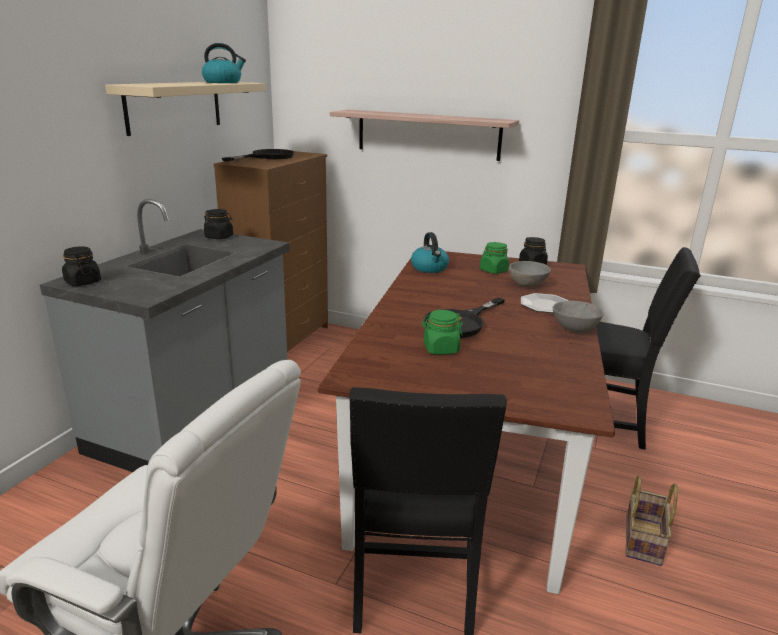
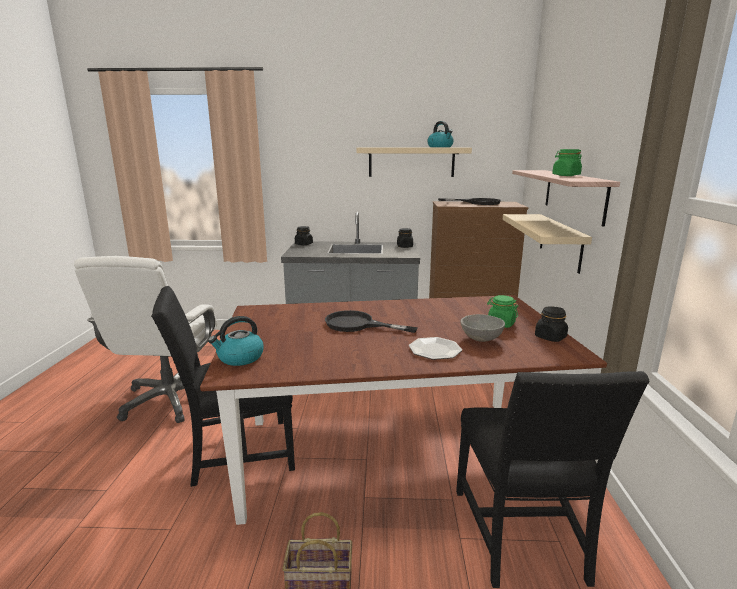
camera: 70 degrees right, 5 degrees down
kettle [411,232,449,273] -> kettle moved to [208,316,264,366]
green jar [421,310,463,354] -> green jar moved to [552,149,582,176]
grey bowl [553,301,603,332] -> none
none -> beige shelf [503,214,592,274]

